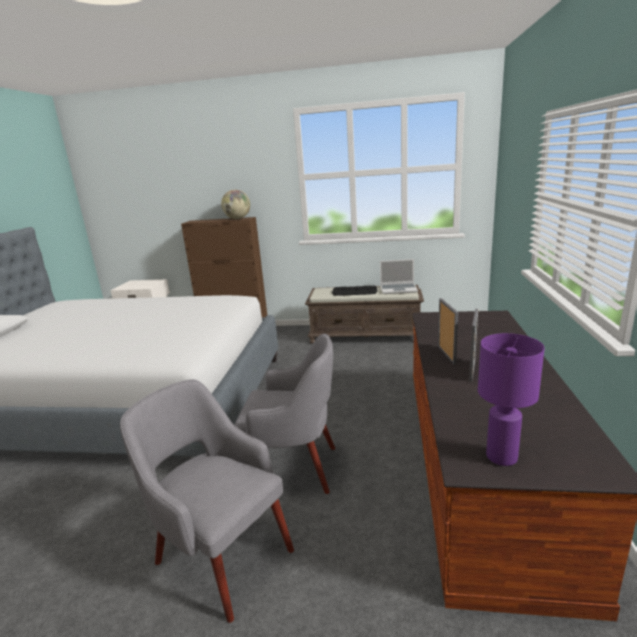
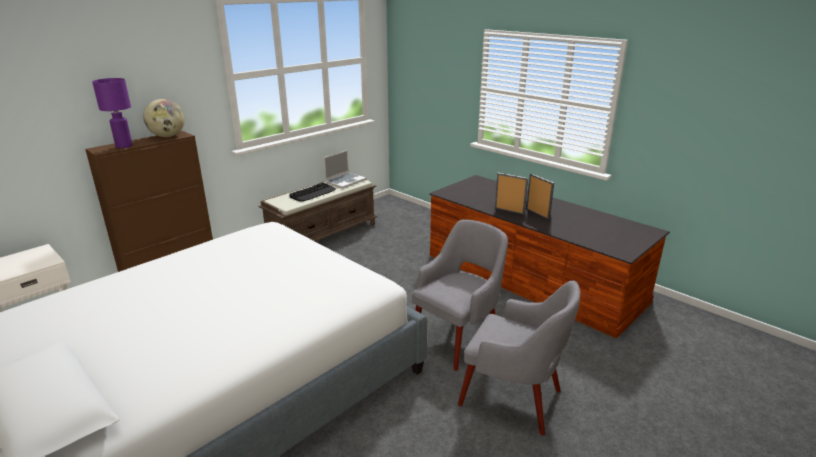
camera: 55 degrees left, 5 degrees up
grey armchair [120,379,294,623] -> grey armchair turned 135 degrees counterclockwise [458,280,580,435]
purple table lamp [478,333,545,466] -> purple table lamp moved to [92,78,132,148]

